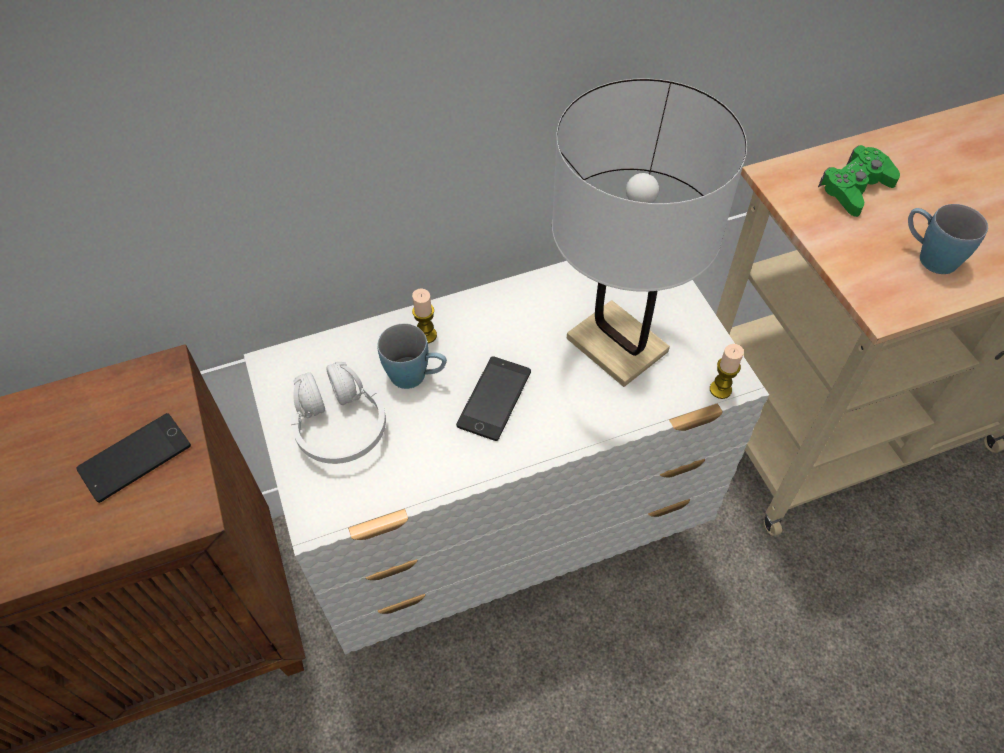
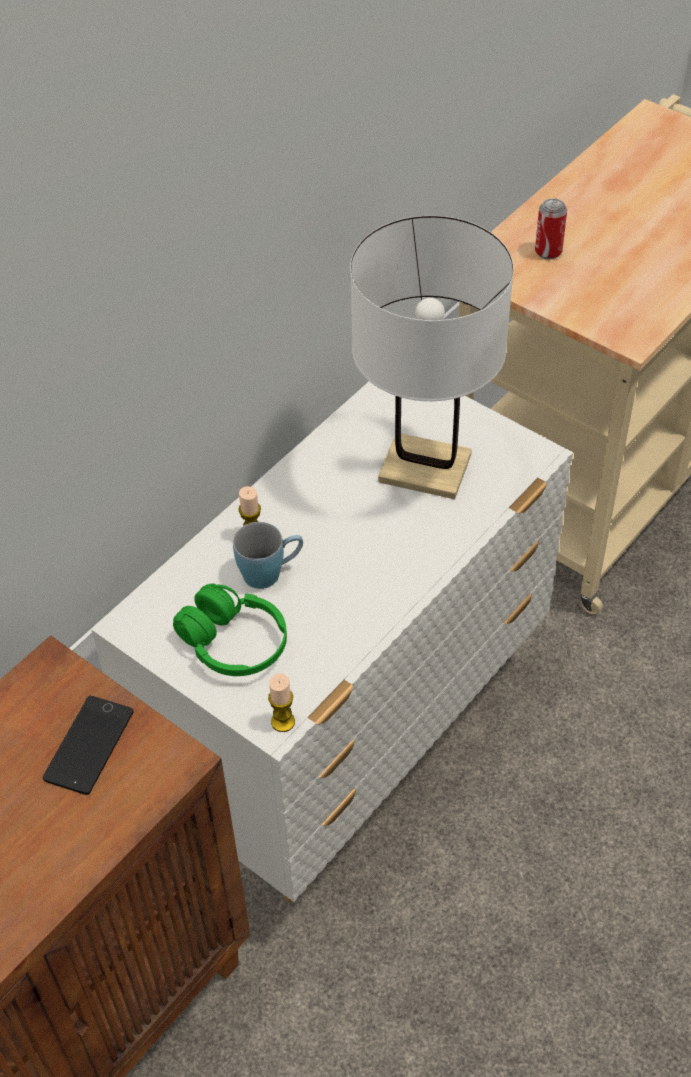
camera: 30 degrees left, 5 degrees down
white headphones [291,362,386,464] -> green headphones [173,583,287,676]
phone [456,357,531,441] -> none
candle [710,344,744,399] -> candle moved to [268,674,295,732]
green game controller [818,145,900,217] -> can [535,198,567,260]
blue mug [908,204,988,274] -> none

